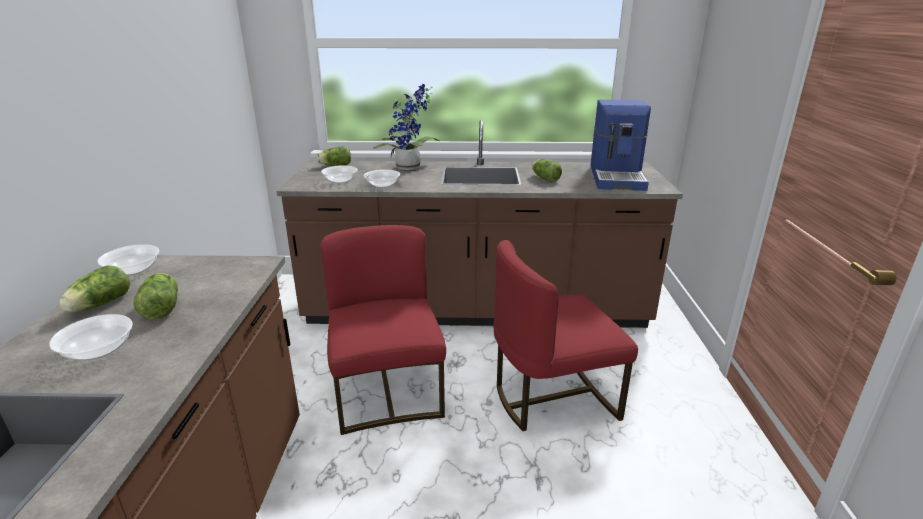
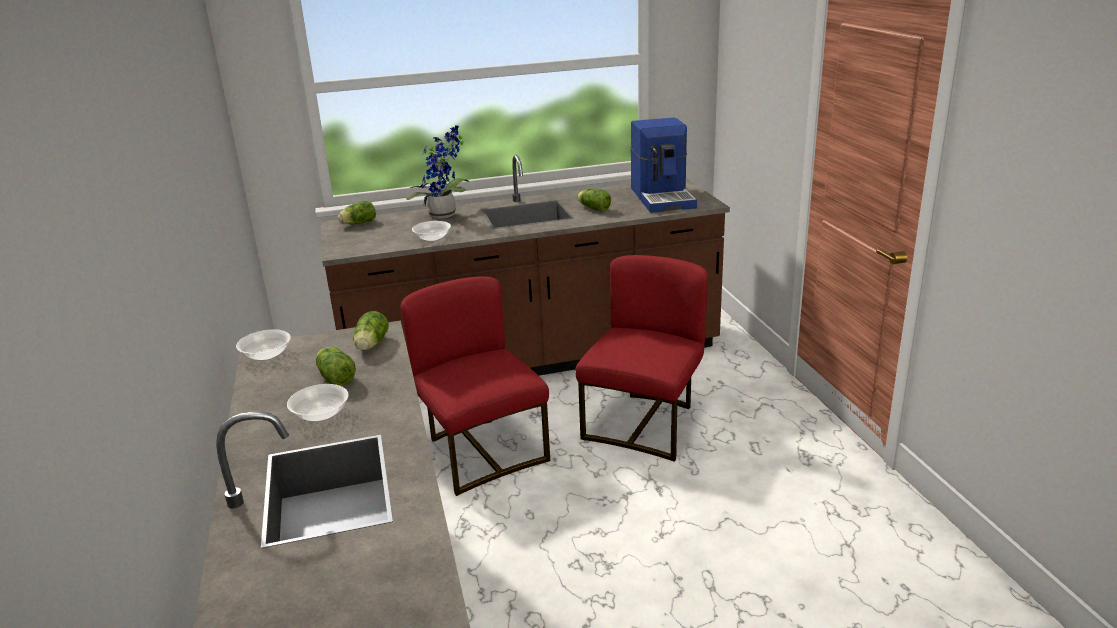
camera: 15 degrees left, 0 degrees up
lettuce [59,265,130,312] -> lettuce moved to [353,311,389,351]
bowl [321,165,358,183] -> none
red chair [494,240,638,431] -> red chair turned 150 degrees clockwise [575,255,708,462]

